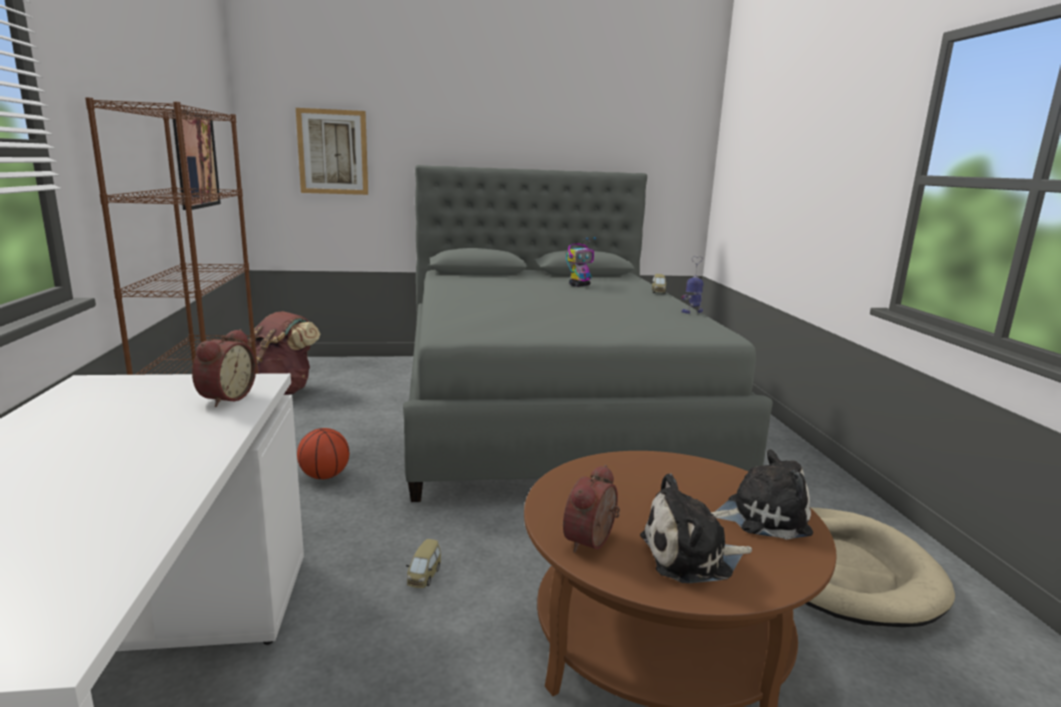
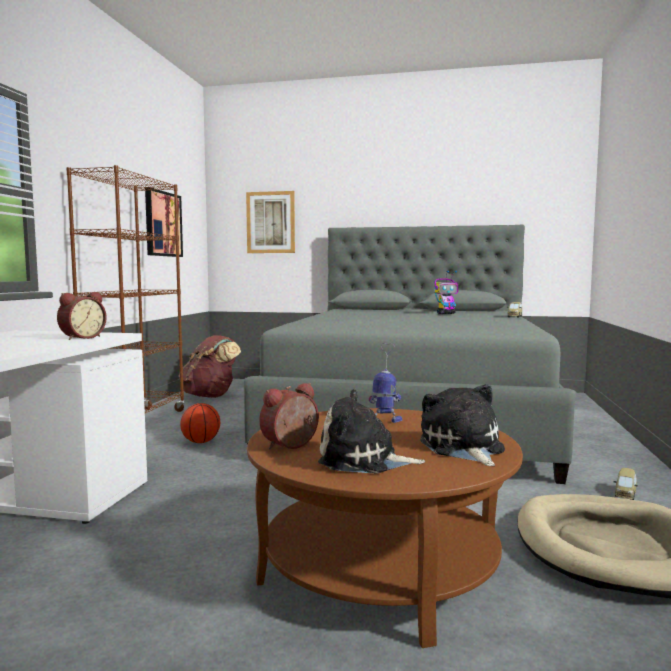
camera: 20 degrees right, 10 degrees down
toy car [406,539,441,588] -> toy car moved to [614,468,638,500]
toy robot [681,256,704,314] -> toy robot moved to [369,343,402,423]
plush toy [711,449,813,540] -> plush toy turned 120 degrees counterclockwise [421,384,505,466]

